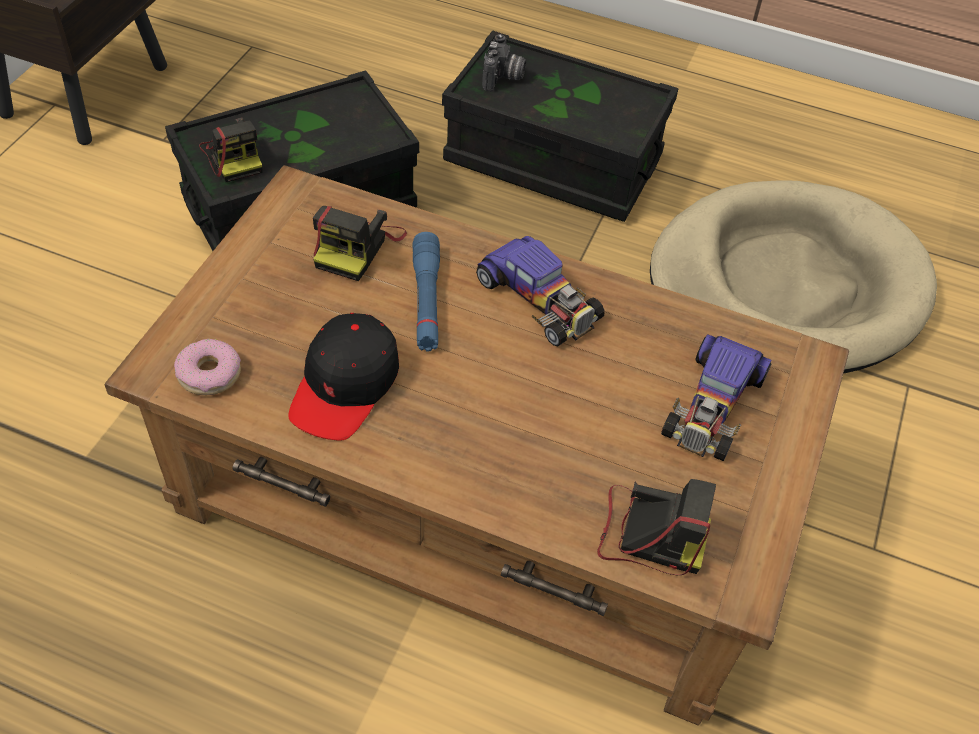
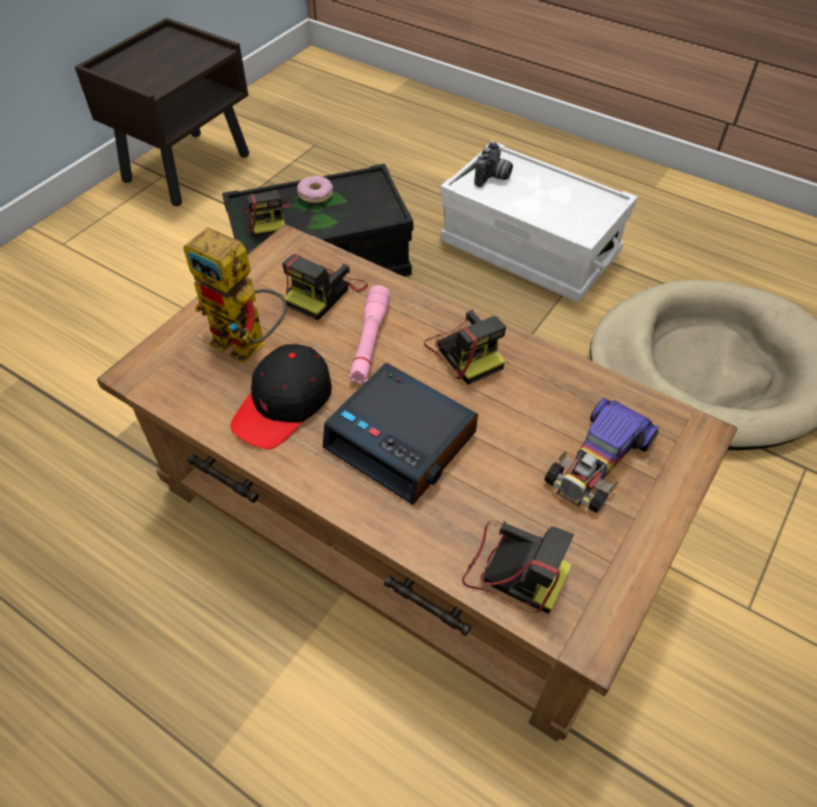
camera: 15 degrees right, 0 degrees up
donut [174,339,241,395] -> donut moved to [297,176,333,203]
blue flashlight [413,232,440,352] -> pink flashlight [349,285,390,384]
black storage box [442,30,678,222] -> white storage box [440,141,637,303]
toy car [476,236,605,346] -> camera [424,310,506,385]
none -> toy robot [183,227,287,363]
none -> alarm clock [323,363,478,505]

